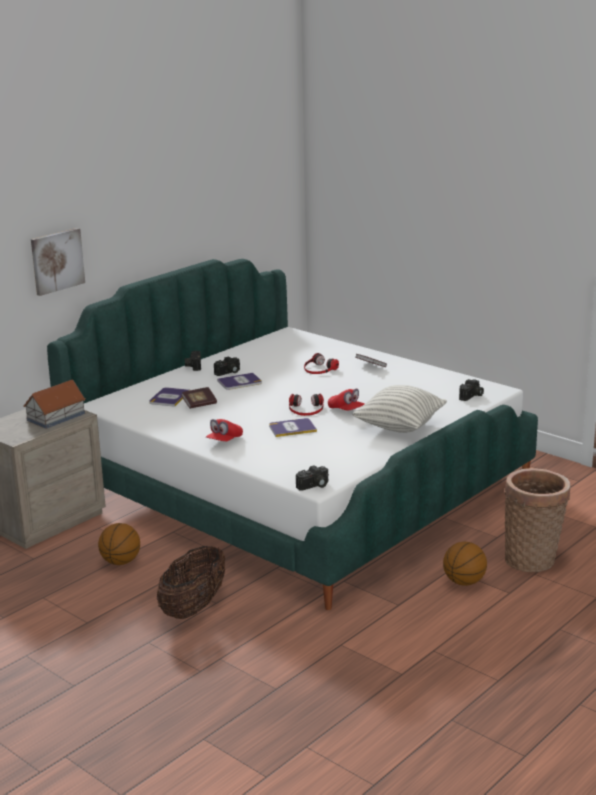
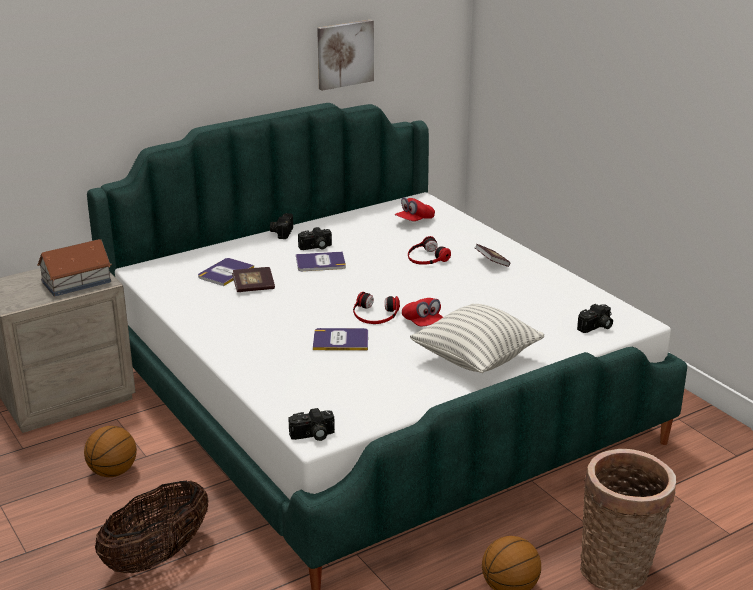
camera: 15 degrees right, 5 degrees up
picture [31,228,85,296] -> picture moved to [317,20,374,91]
red cap [206,419,243,441] -> red cap moved to [395,197,435,221]

